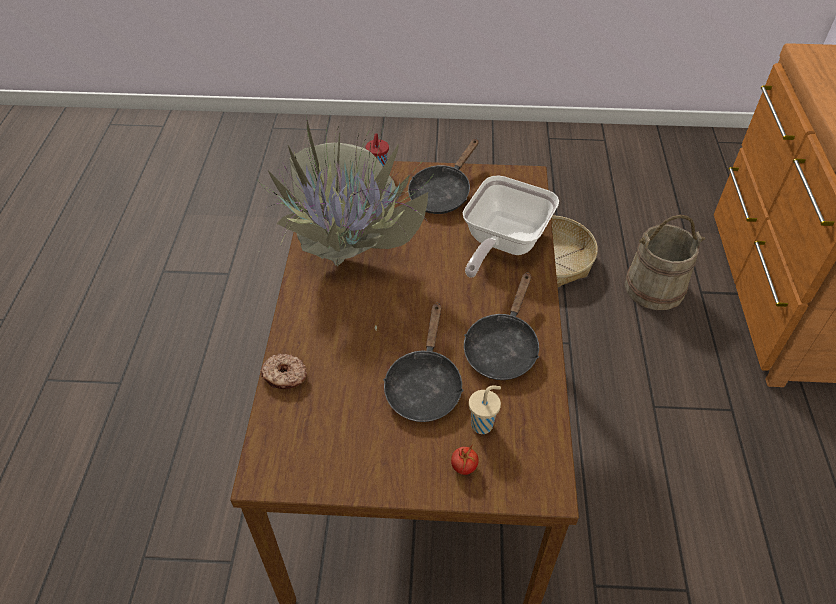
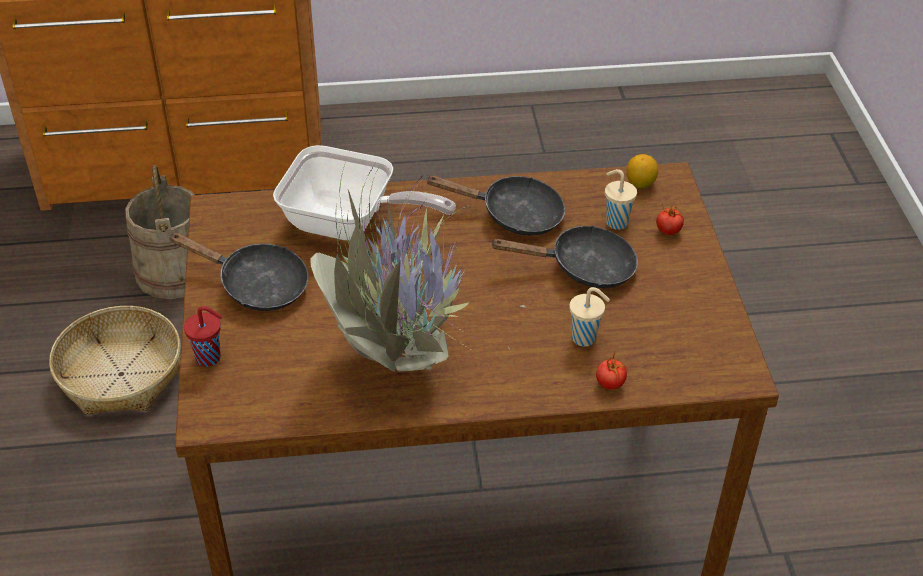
camera: 100 degrees left, 5 degrees down
donut [260,353,307,389] -> tomato [596,352,628,390]
none -> beige cup [570,287,610,347]
none -> lemon [627,154,658,188]

